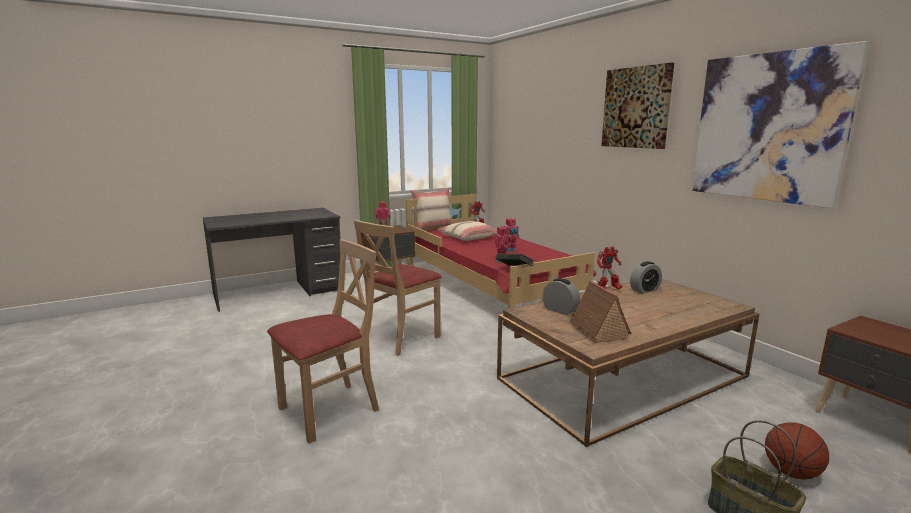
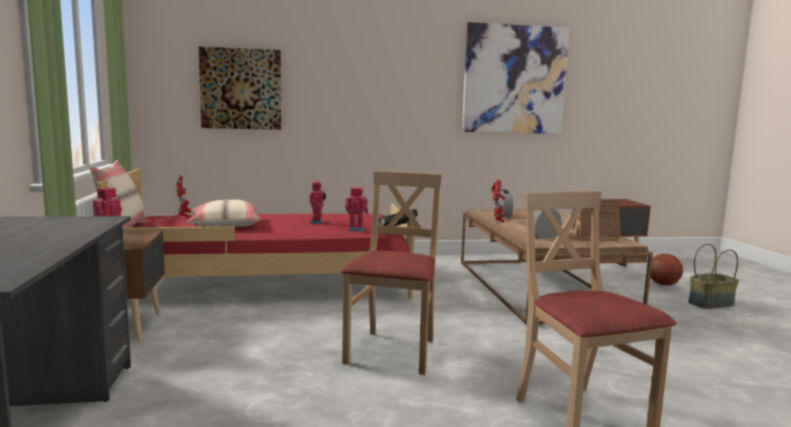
camera: 70 degrees left, 5 degrees down
beige chair [354,220,442,356] -> beige chair turned 135 degrees counterclockwise [341,171,442,375]
picture [601,63,674,149] -> picture moved to [199,47,281,130]

